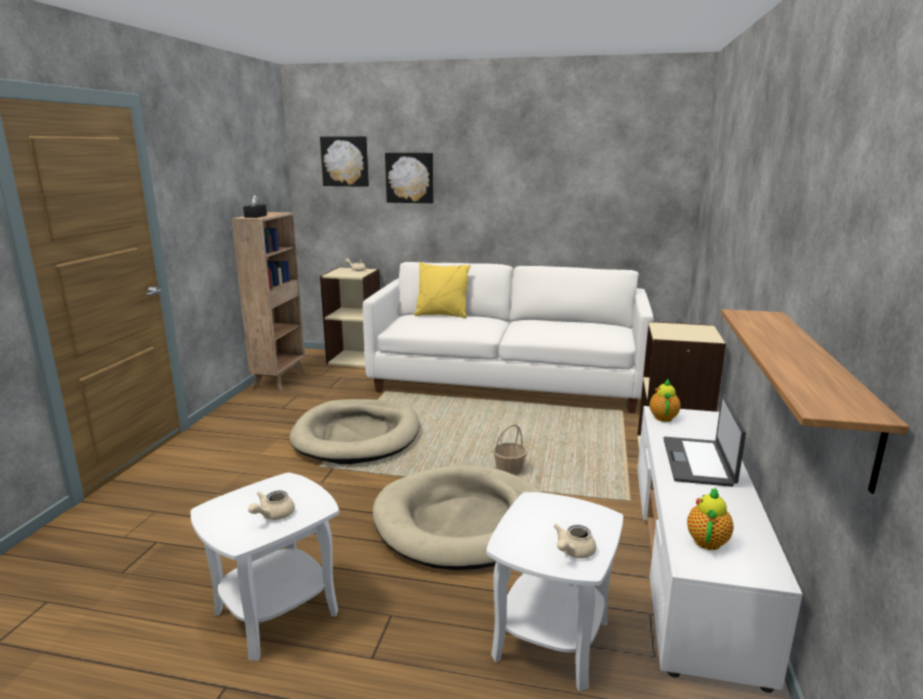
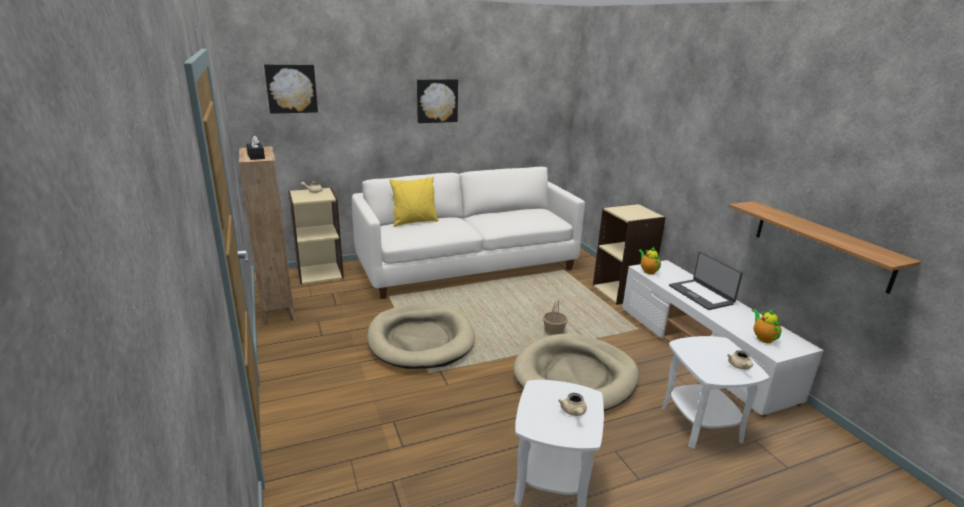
camera: 35 degrees left, 5 degrees up
picture [385,153,434,203] -> picture moved to [417,79,458,123]

